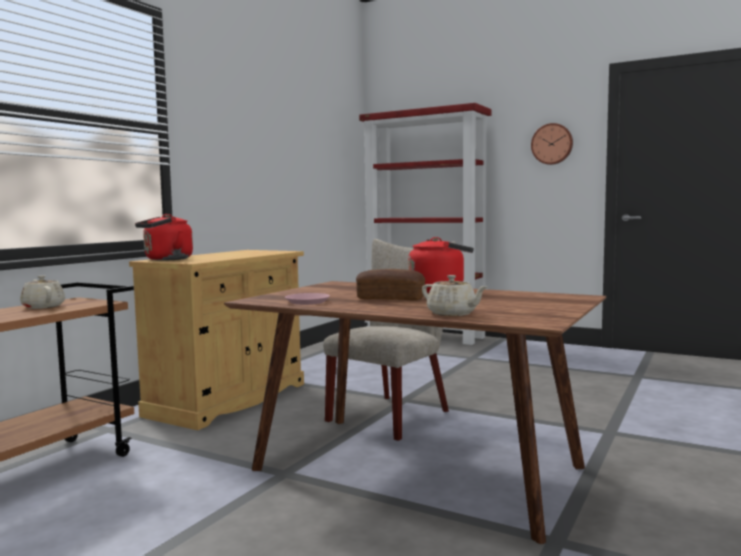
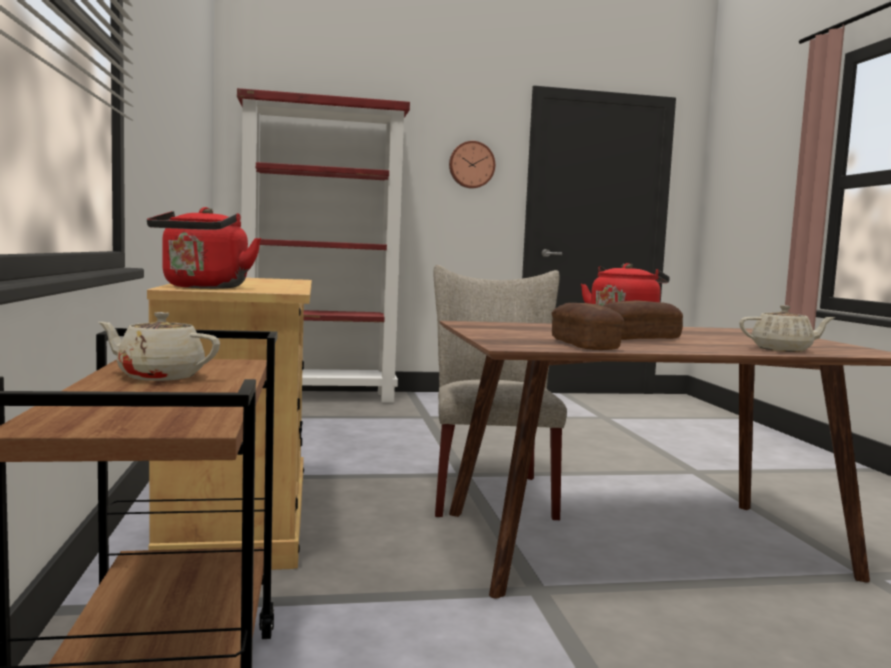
camera: 40 degrees left, 0 degrees up
pink plate [285,293,330,305] -> bread [552,303,624,350]

